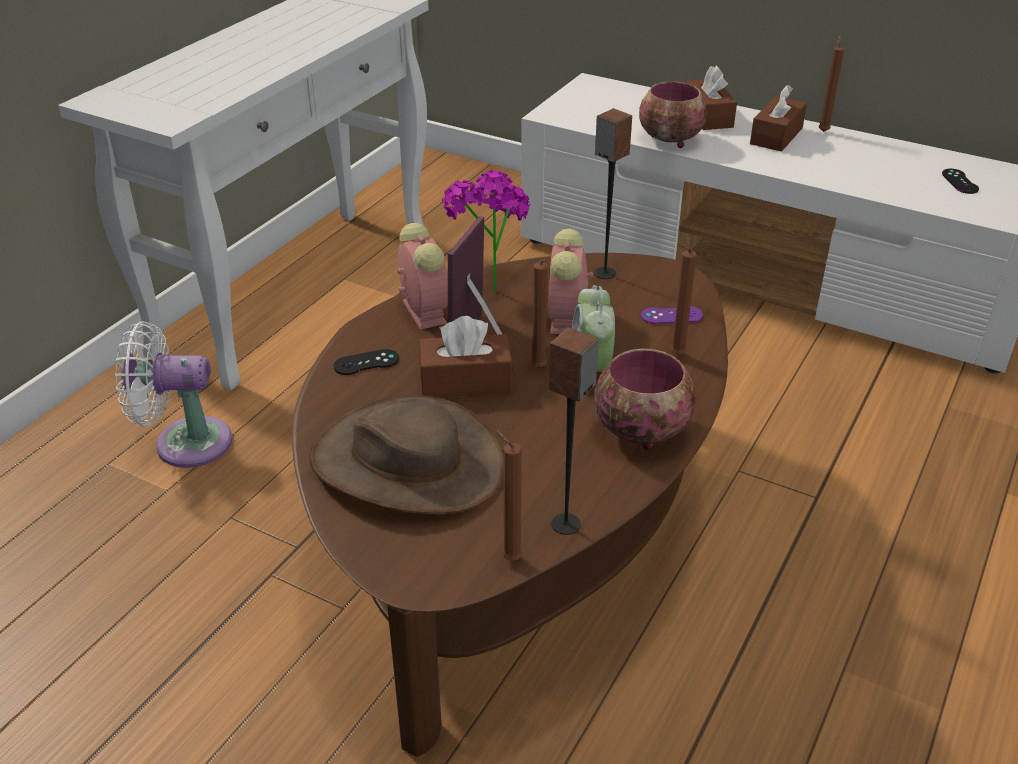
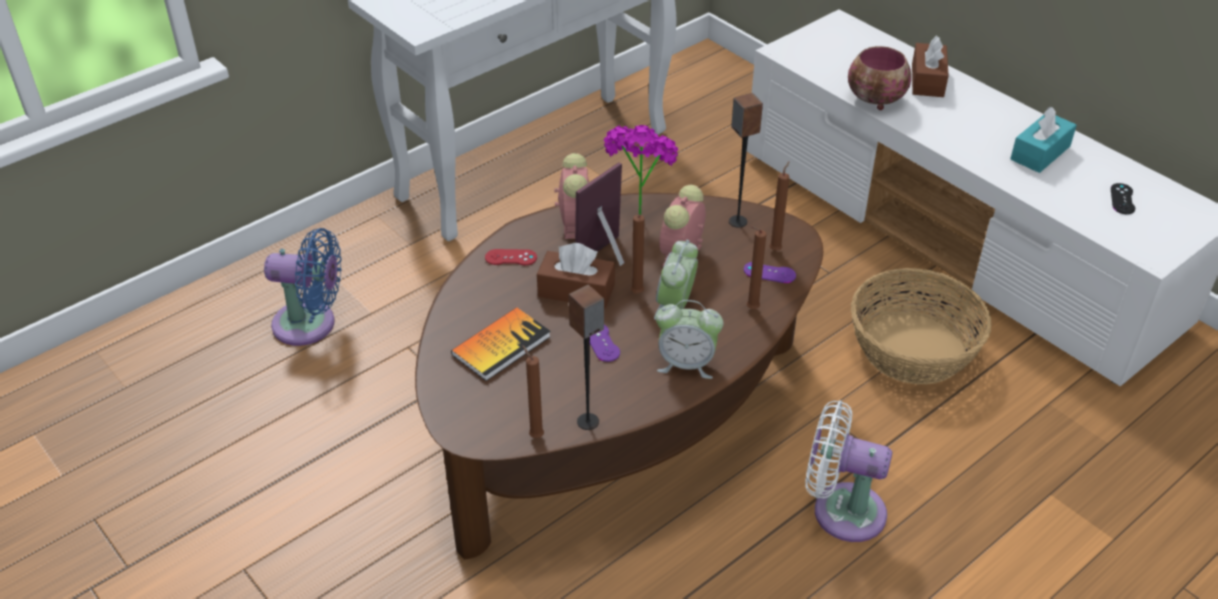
camera: 20 degrees right, 5 degrees up
white fan [115,321,232,468] -> white fan moved to [805,400,892,542]
brown hat [309,395,504,515] -> book [451,307,551,381]
black game controller [333,349,399,375] -> red game controller [485,249,537,265]
bowl [594,349,696,450] -> alarm clock [656,300,723,379]
brown tissue box [750,85,807,152] -> none
brown candle [818,35,844,132] -> brown candle moved to [769,161,790,251]
none -> blue fan [264,228,342,346]
none -> purple game controller [590,325,620,362]
none -> basket [851,268,992,384]
none -> turquoise tissue box [1010,107,1077,173]

